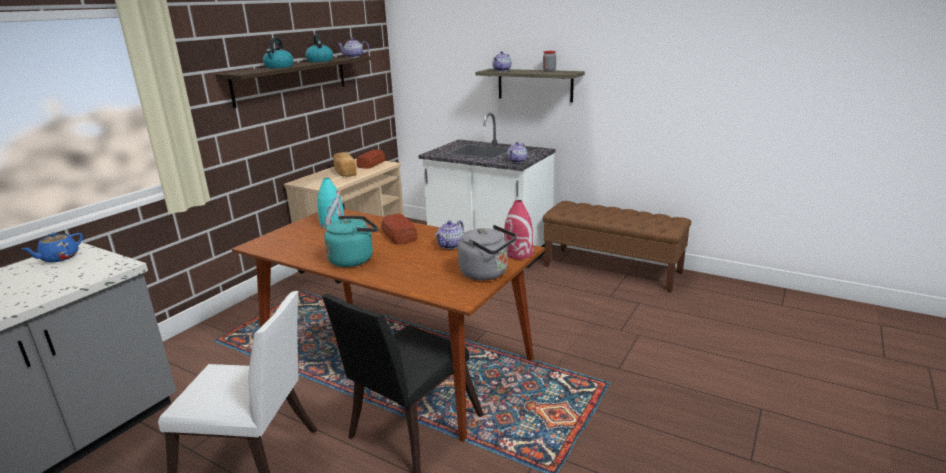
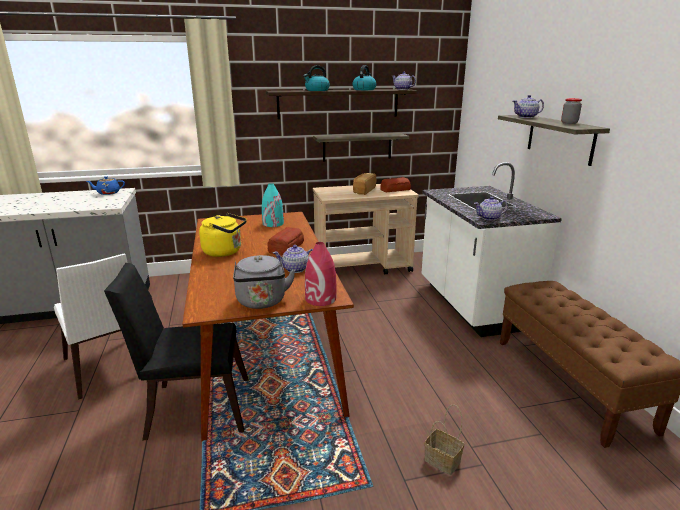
camera: 45 degrees right, 0 degrees up
turquoise kettle [324,216,378,267] -> yellow kettle [199,213,247,257]
none -> shelf [313,133,409,162]
none -> basket [424,404,464,475]

